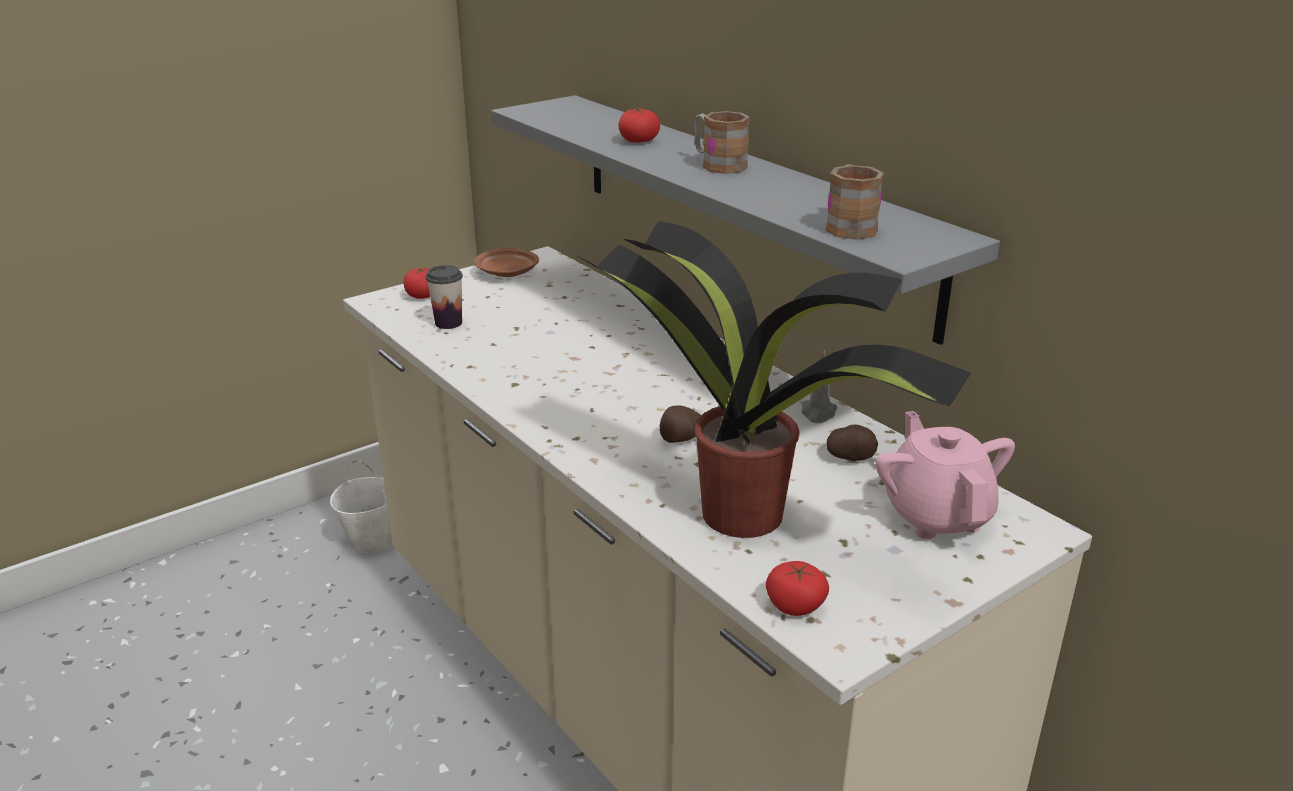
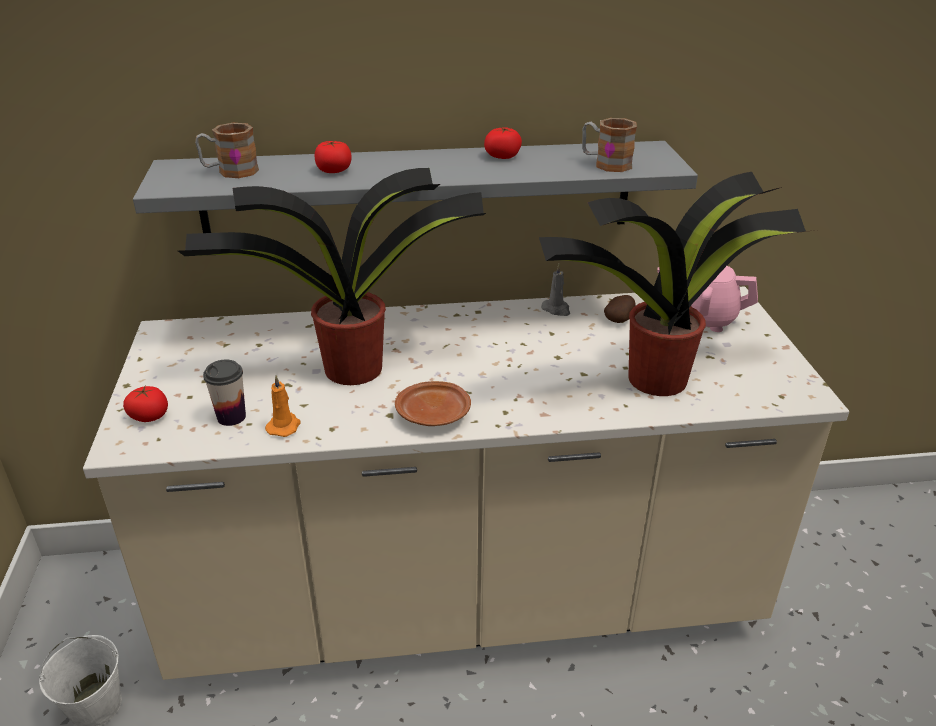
camera: 60 degrees left, 5 degrees up
brown plate [474,248,539,277] -> brown plate moved to [395,381,471,426]
potato [660,406,701,443] -> none
mug [694,111,750,174] -> mug moved to [195,123,259,178]
tomato [766,561,829,616] -> tomato moved to [484,127,522,159]
none -> potted plant [178,168,486,385]
none -> orange candle [265,375,301,437]

